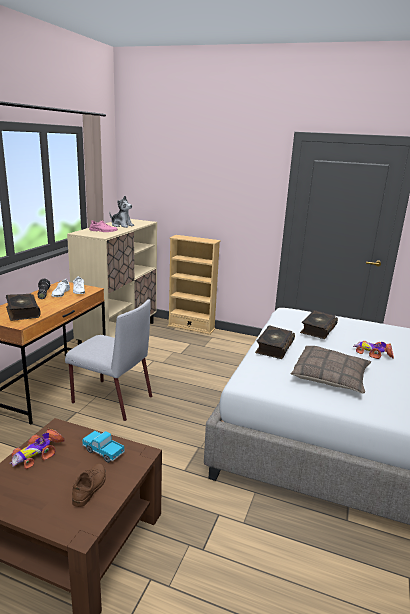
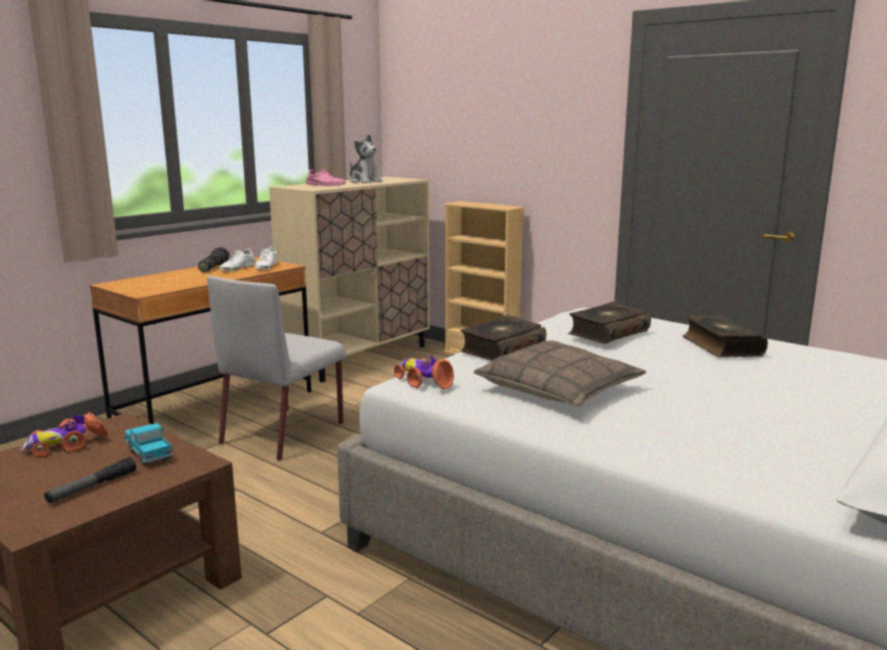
camera: 20 degrees right, 5 degrees down
book [6,294,41,321] -> book moved to [683,315,768,358]
grey chair [65,300,152,421] -> grey chair turned 75 degrees clockwise [207,276,346,461]
brown shoe [72,463,106,507] -> flashlight [44,457,136,503]
toy car [353,341,394,359] -> toy car moved to [394,356,454,390]

